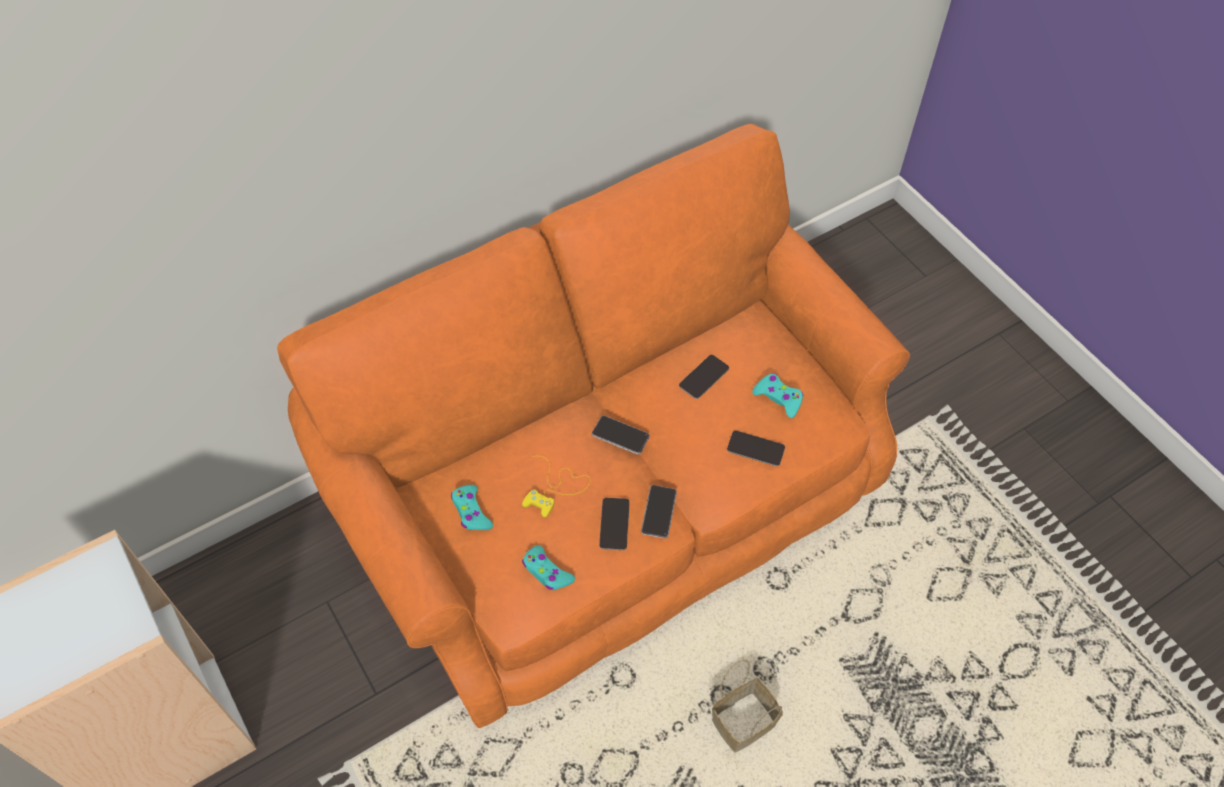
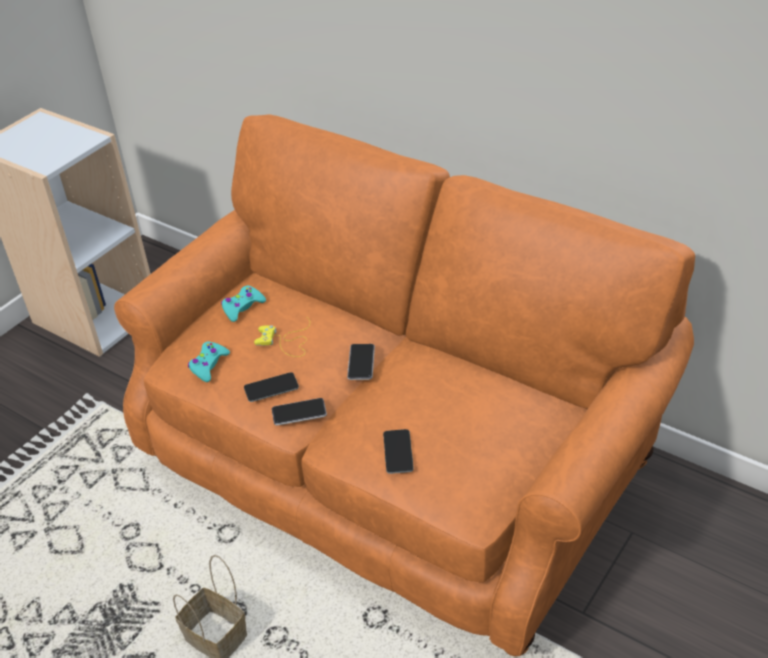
camera: 70 degrees right, 15 degrees down
phone [679,355,729,399] -> none
turquoise game controller [752,373,804,418] -> none

